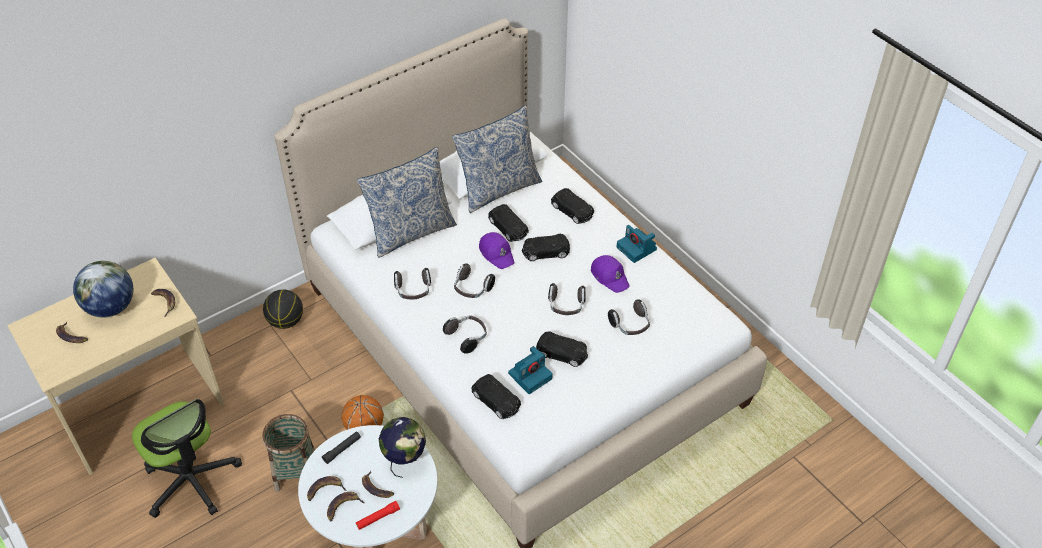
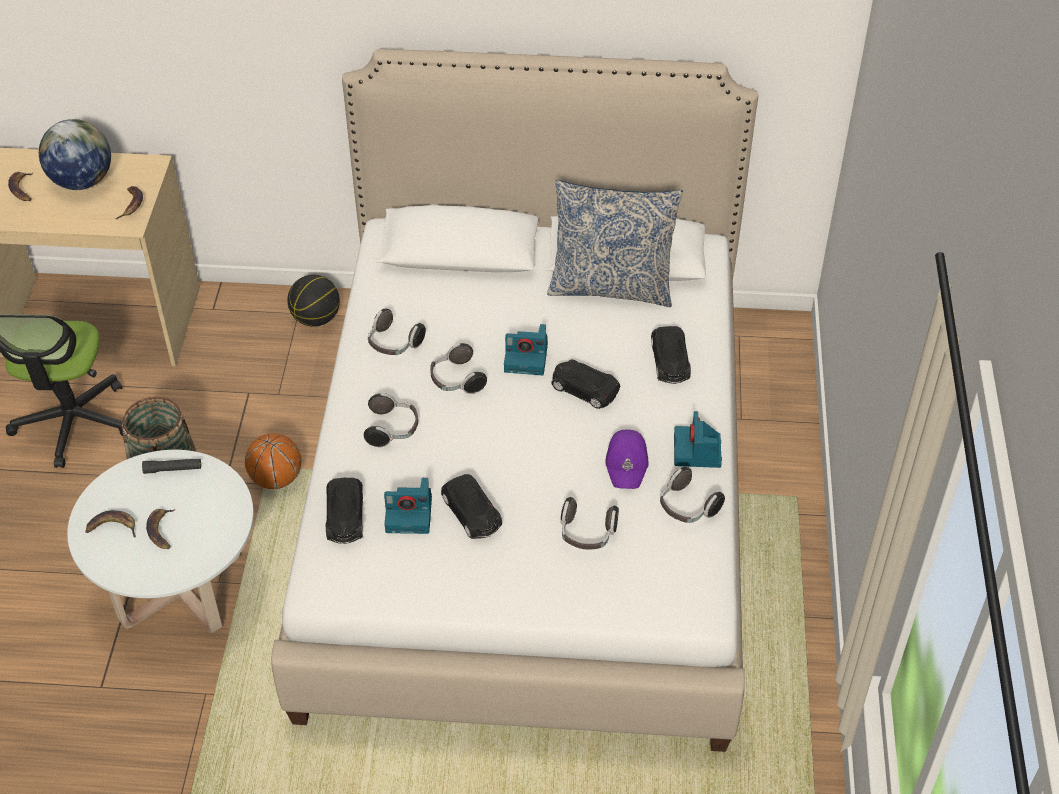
camera: 40 degrees right, 0 degrees up
banana [307,476,347,501] -> none
red flashlight [356,501,400,530] -> none
pillow [357,147,457,258] -> none
globe [379,417,426,478] -> none
purple cap [479,232,515,269] -> camera [504,324,548,375]
black toy car [488,204,529,242] -> none
headphones [548,283,586,315] -> headphones moved to [660,467,725,523]

